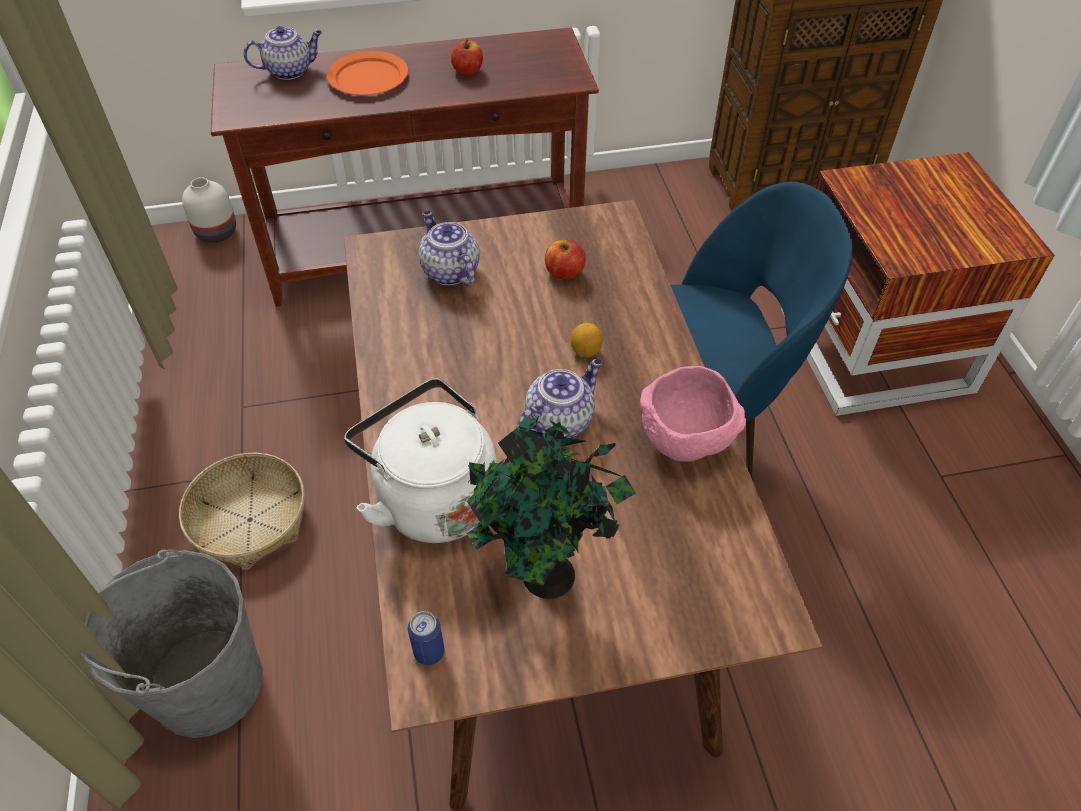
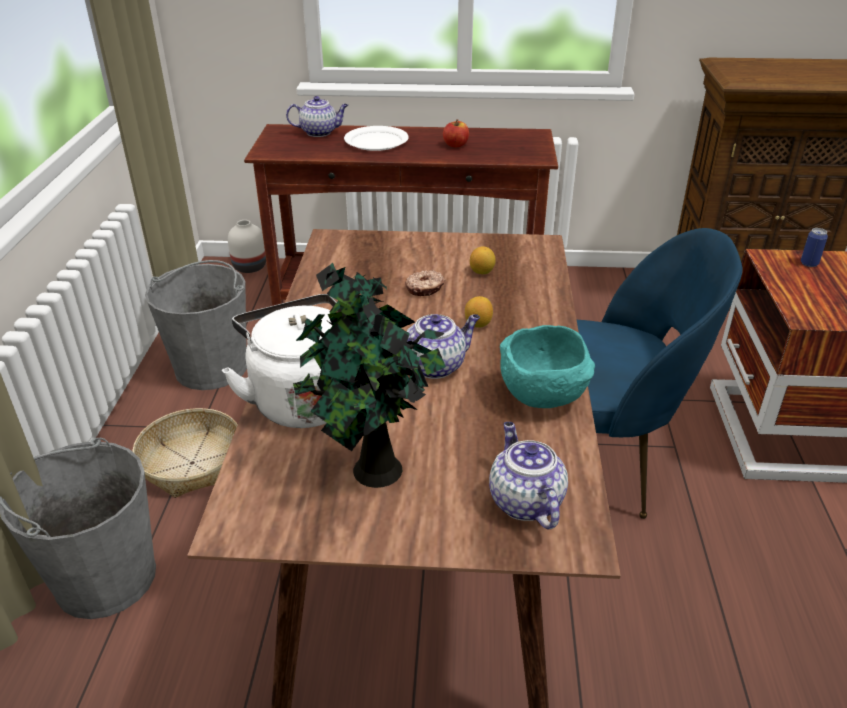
camera: 15 degrees right, 15 degrees down
orange plate [327,51,408,95] -> white plate [344,126,409,151]
can [408,611,445,665] -> can moved to [801,228,828,267]
teapot [419,211,480,286] -> teapot moved to [489,422,568,529]
apple [545,240,586,280] -> lemon [470,246,496,274]
pink bowl [640,366,746,462] -> turquoise bowl [500,325,595,408]
none -> grey bucket [145,260,247,390]
none -> donut [405,270,445,296]

